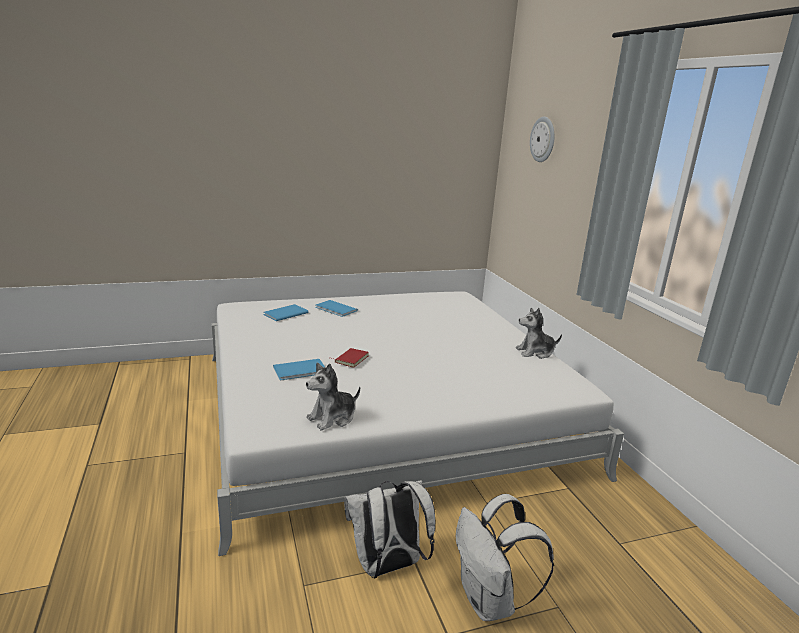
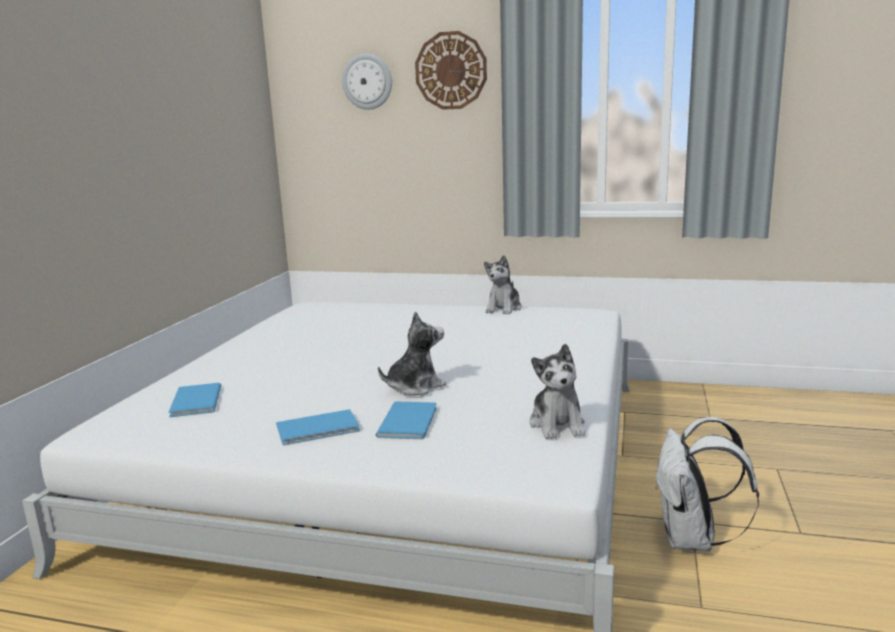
camera: 55 degrees left, 5 degrees down
blue book [315,300,358,317] -> blue book moved to [276,409,360,445]
red book [332,348,369,368] -> plush toy [378,311,446,396]
white backpack [456,494,554,621] -> none
none -> wall clock [415,31,487,110]

